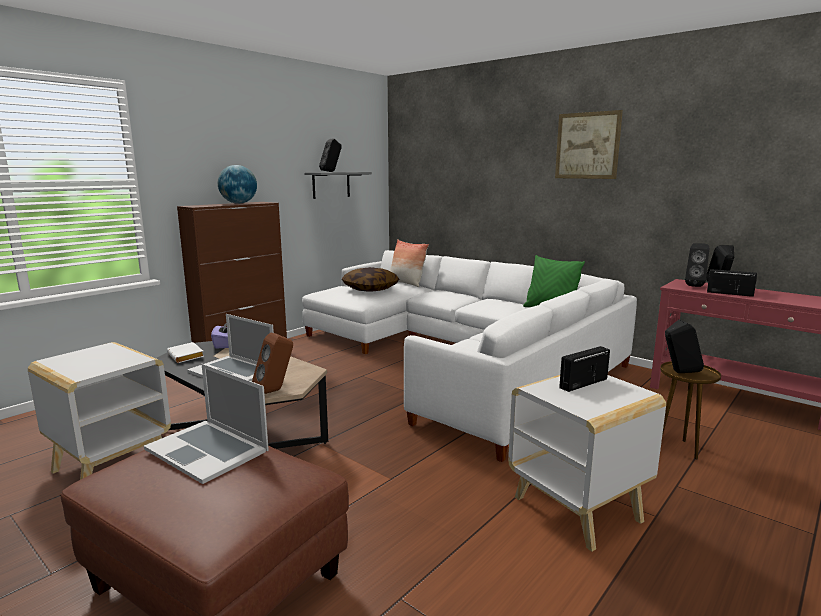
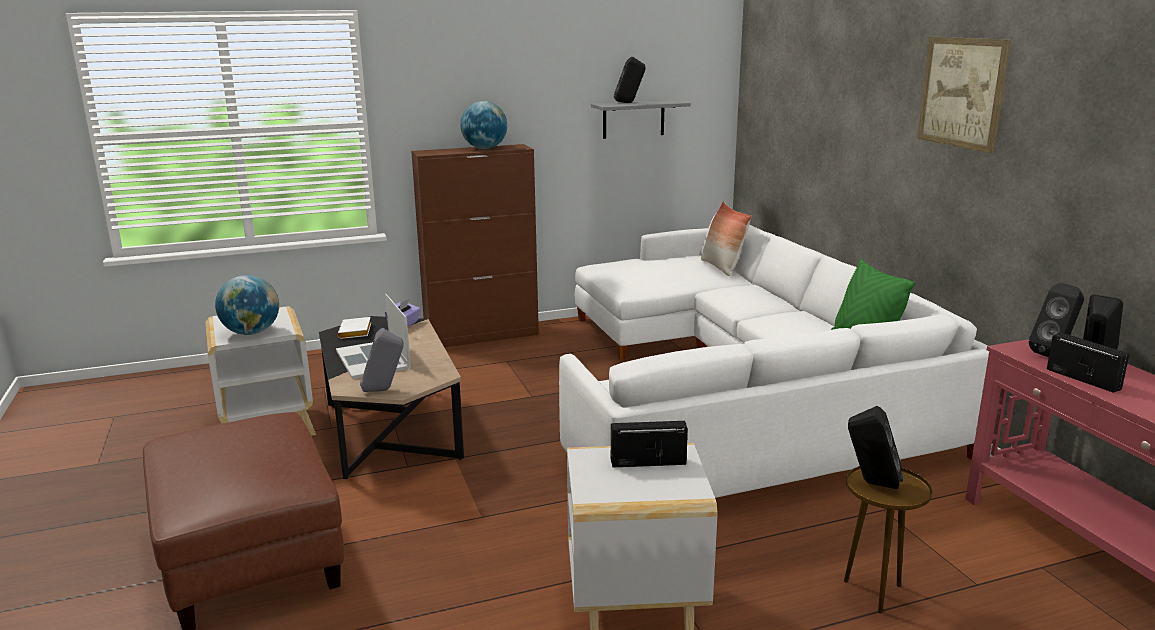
camera: 30 degrees right, 5 degrees up
laptop [144,364,269,484] -> none
brown speaker [252,333,293,394] -> grey speaker [360,328,404,392]
pillow [342,267,399,292] -> none
none -> globe [215,275,279,335]

